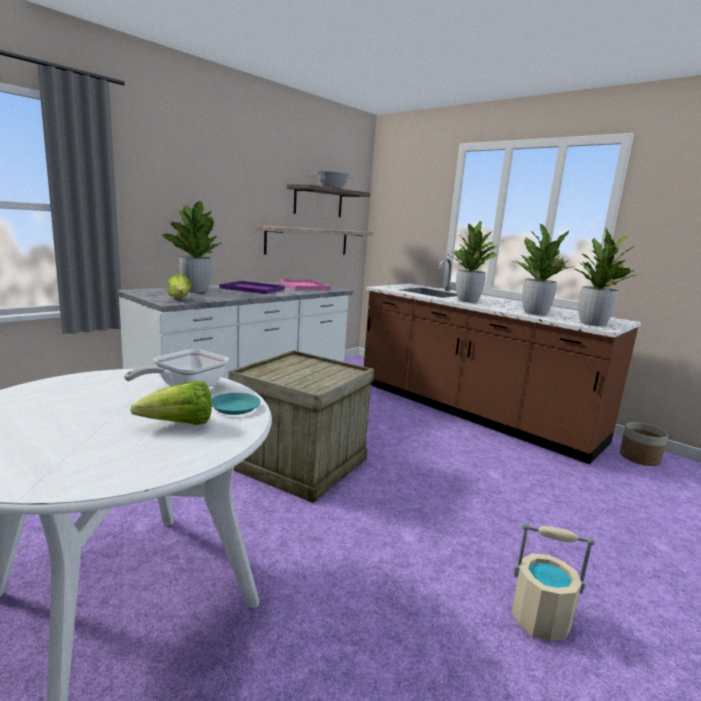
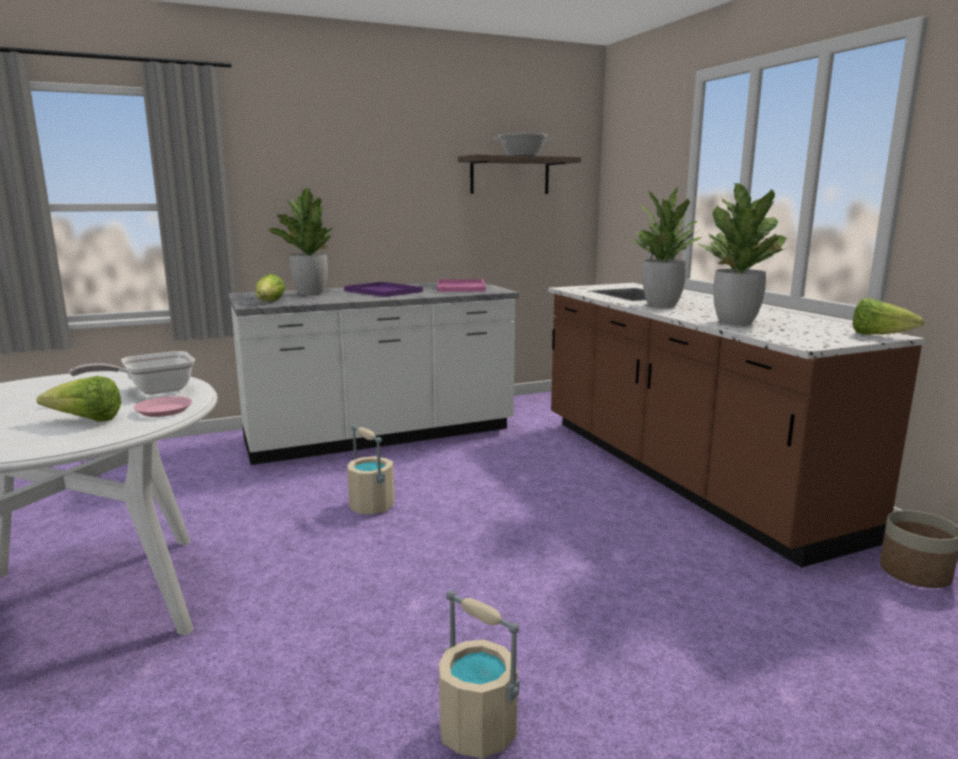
camera: 25 degrees right, 0 degrees up
turquoise plate [211,393,261,415] -> pink plate [134,396,192,417]
crate [228,350,374,503] -> beige bucket [347,425,395,514]
shelf [256,225,373,255] -> none
potted plant [573,227,641,326] -> none
none -> lettuce [853,298,925,335]

